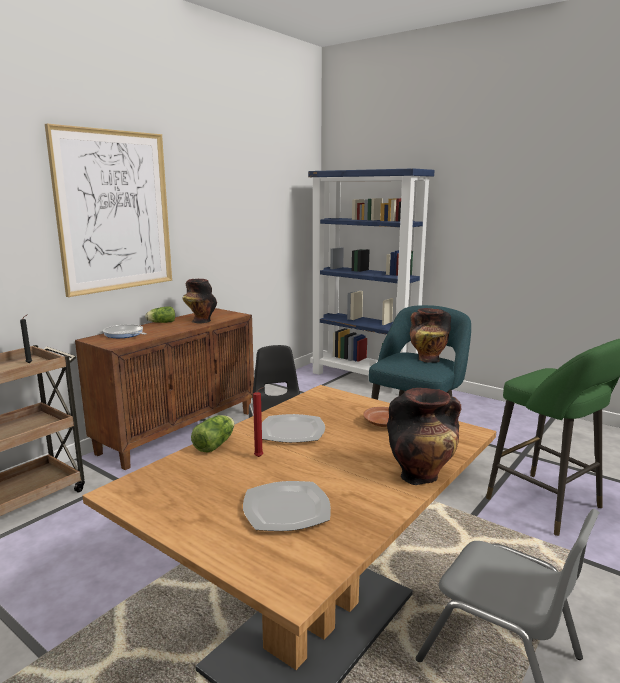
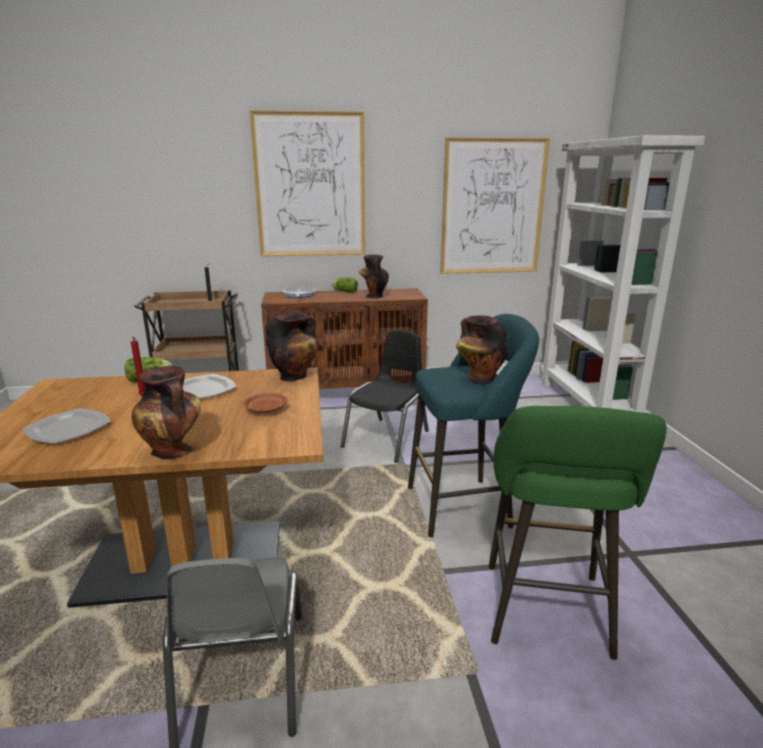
camera: 45 degrees right, 5 degrees up
blue bookcase [308,168,435,395] -> white bookcase [540,135,705,413]
none -> vase [266,312,317,382]
none -> picture [440,137,550,274]

